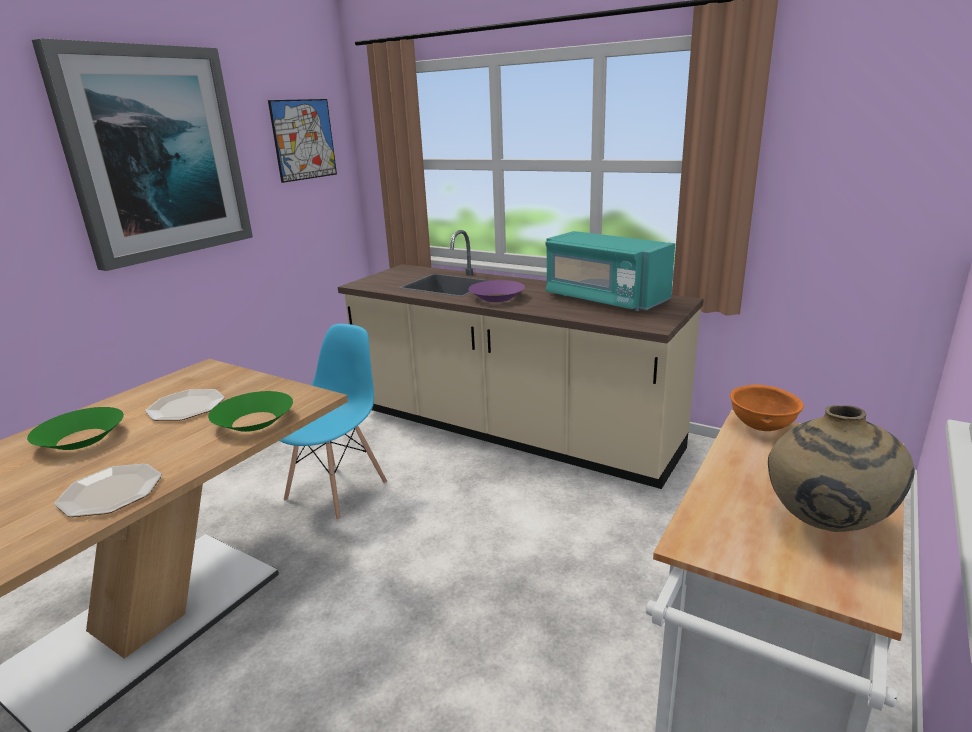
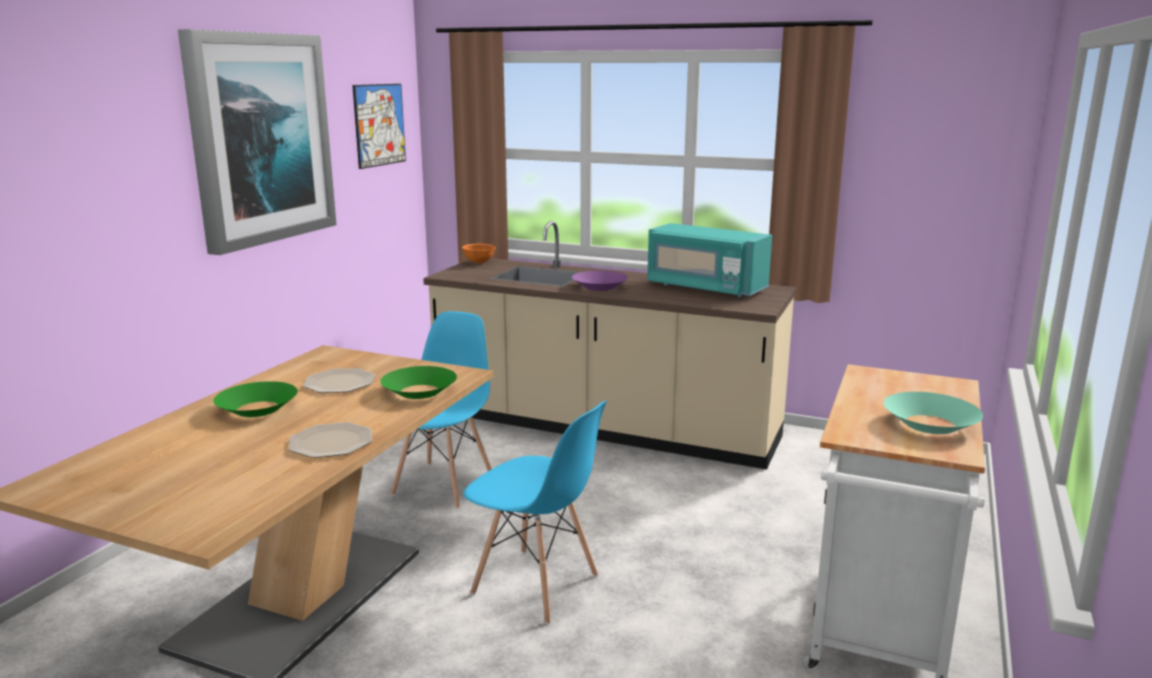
camera: 10 degrees left, 5 degrees down
orange bowl [730,384,804,431] -> orange bowl moved to [462,243,496,263]
beige vase [768,405,915,532] -> turquoise bowl [884,392,983,434]
none -> blue chair [464,401,606,624]

